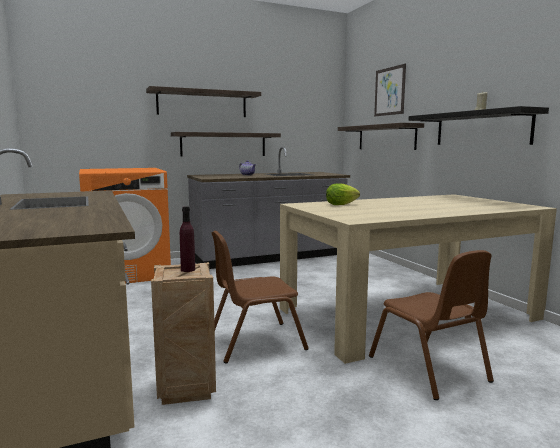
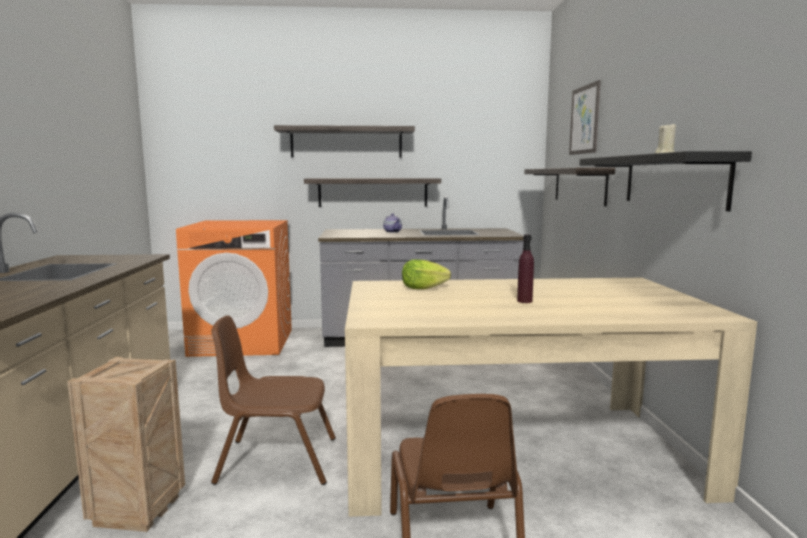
camera: 20 degrees right, 0 degrees up
purple bottle [180,206,195,272] -> purple bottle moved to [517,235,534,303]

